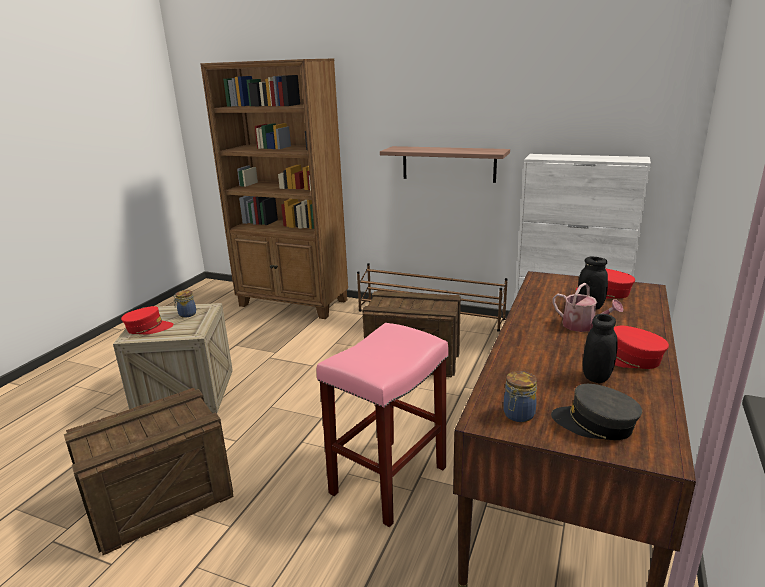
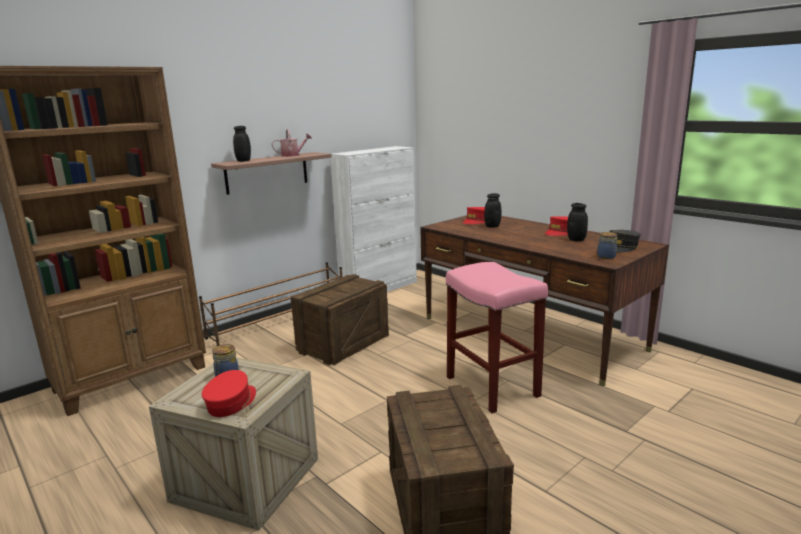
camera: 65 degrees left, 5 degrees down
watering can [553,283,623,332] -> watering can moved to [271,129,312,157]
none -> black jar [233,126,251,162]

